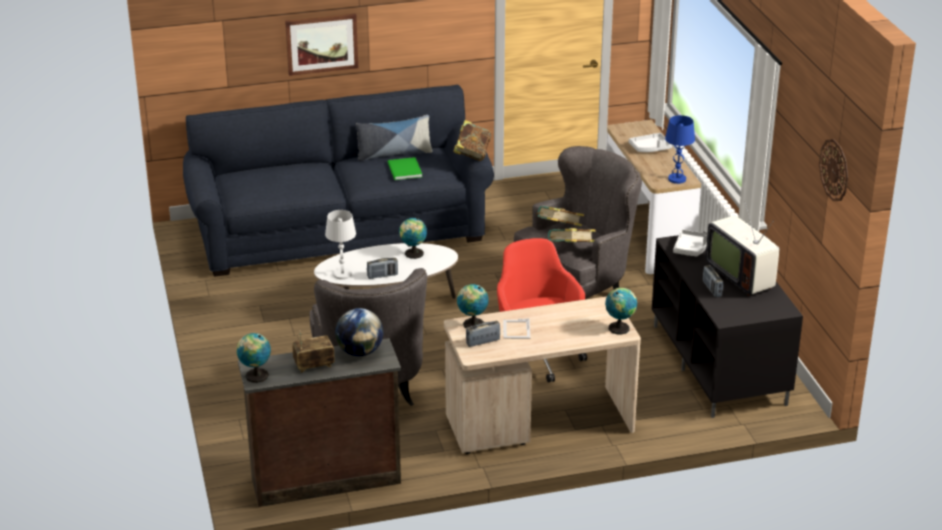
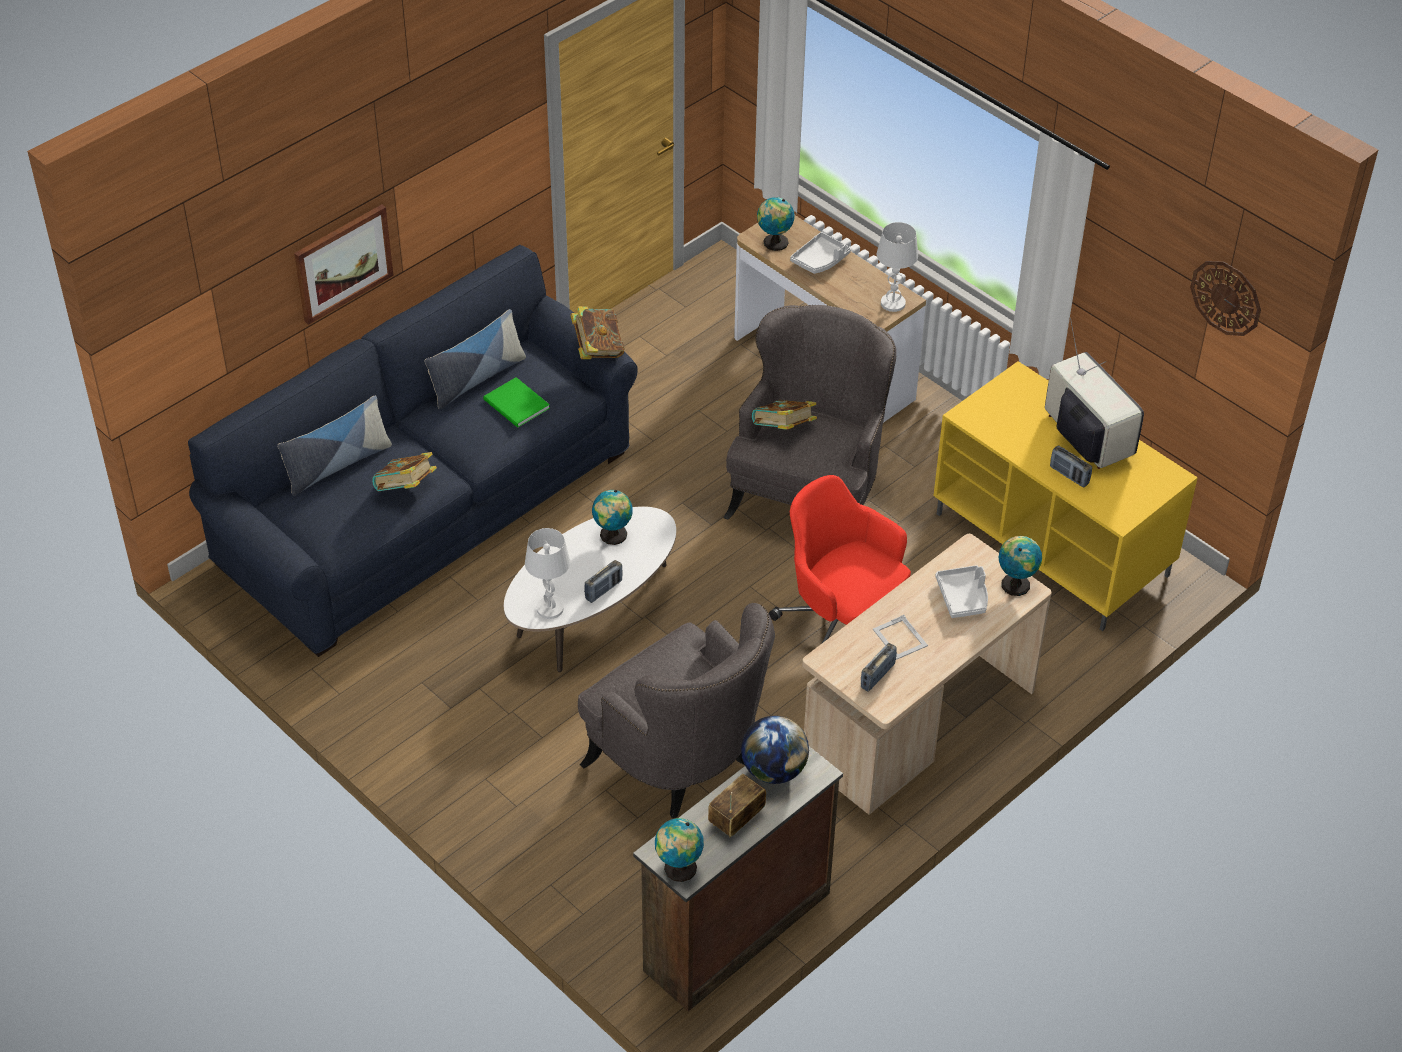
camera: 30 degrees left, 15 degrees up
globe [457,284,489,328] -> globe moved to [757,197,795,251]
book [548,228,596,243] -> book moved to [372,452,437,491]
black tv stand [652,232,803,418] -> yellow tv stand [934,361,1198,631]
blue table lamp [665,115,695,184] -> white table lamp [877,222,918,312]
grey tray [673,230,708,256] -> grey tray moved to [936,565,988,618]
television [706,201,779,296] -> television turned 150 degrees counterclockwise [1045,318,1144,469]
none -> pillow [277,396,392,495]

